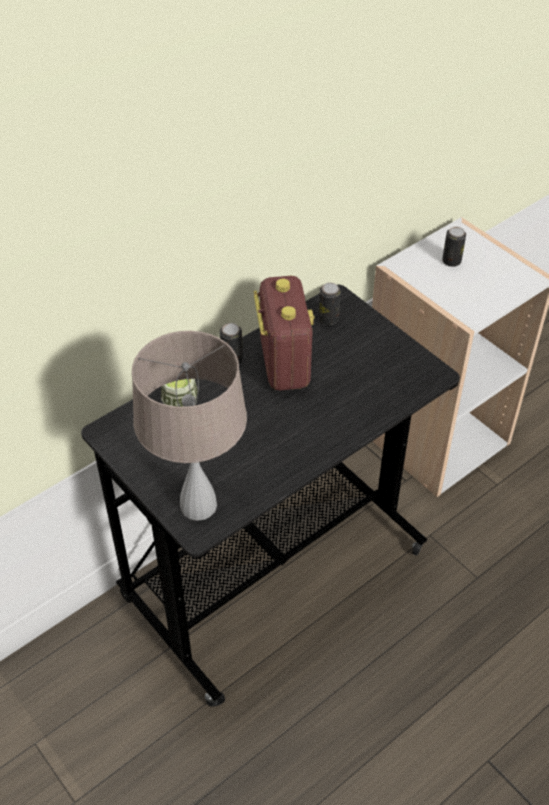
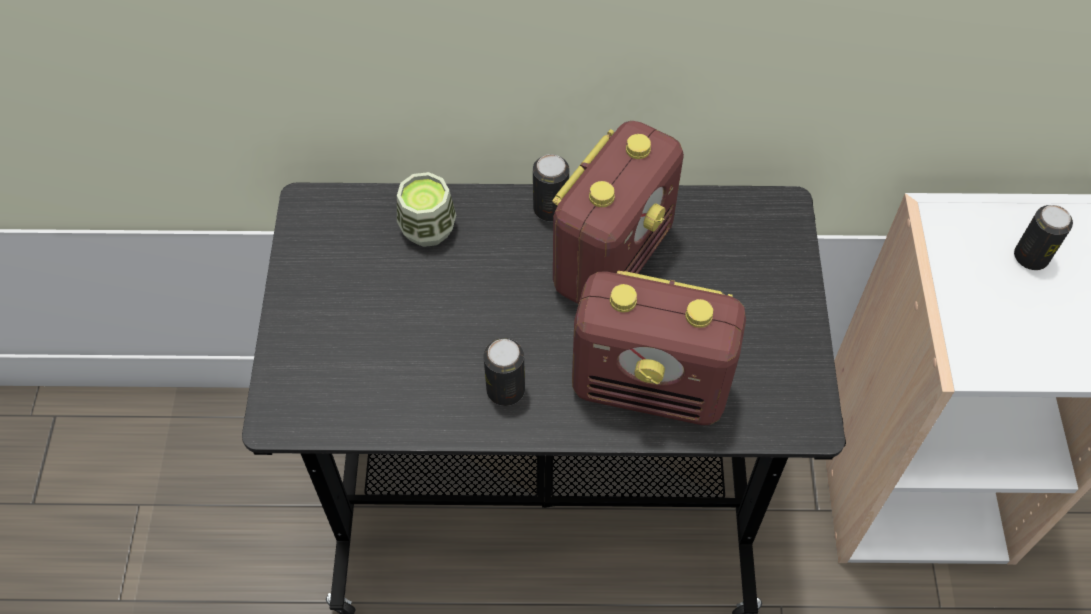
camera: 40 degrees right, 10 degrees up
beige table lamp [132,331,247,521] -> none
can [318,283,341,325] -> can moved to [483,338,525,406]
none -> radio [572,271,746,425]

